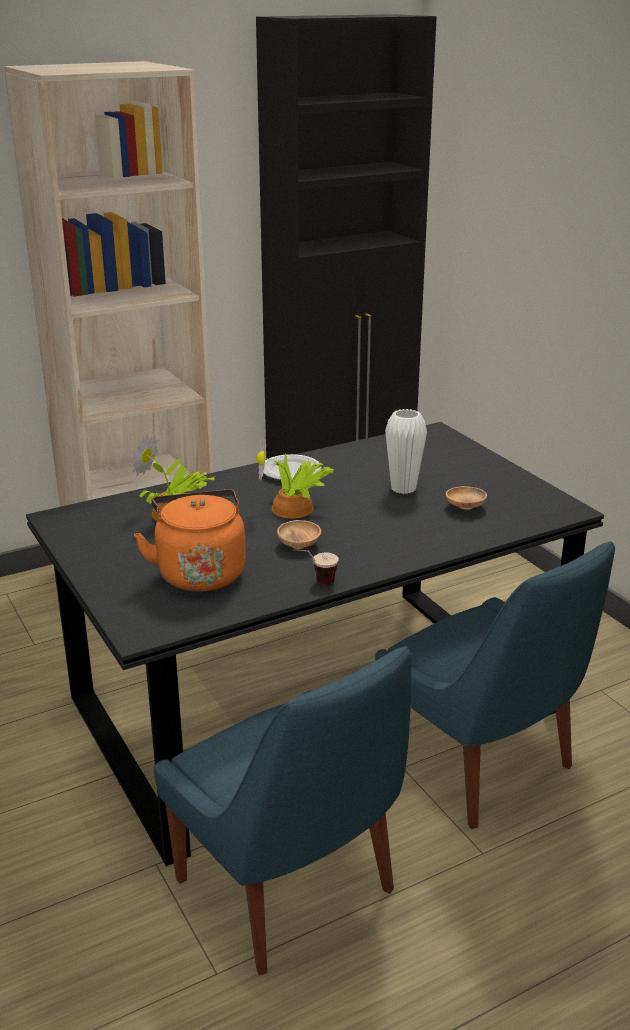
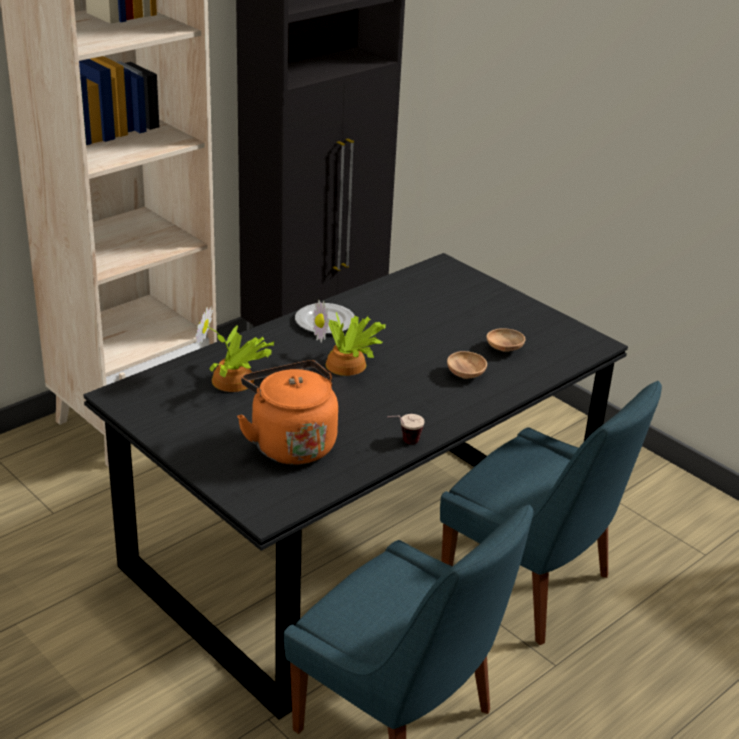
camera: 15 degrees left, 5 degrees up
brown bowl [277,520,321,549] -> brown bowl moved to [447,351,487,379]
white vase [385,409,427,494] -> none

